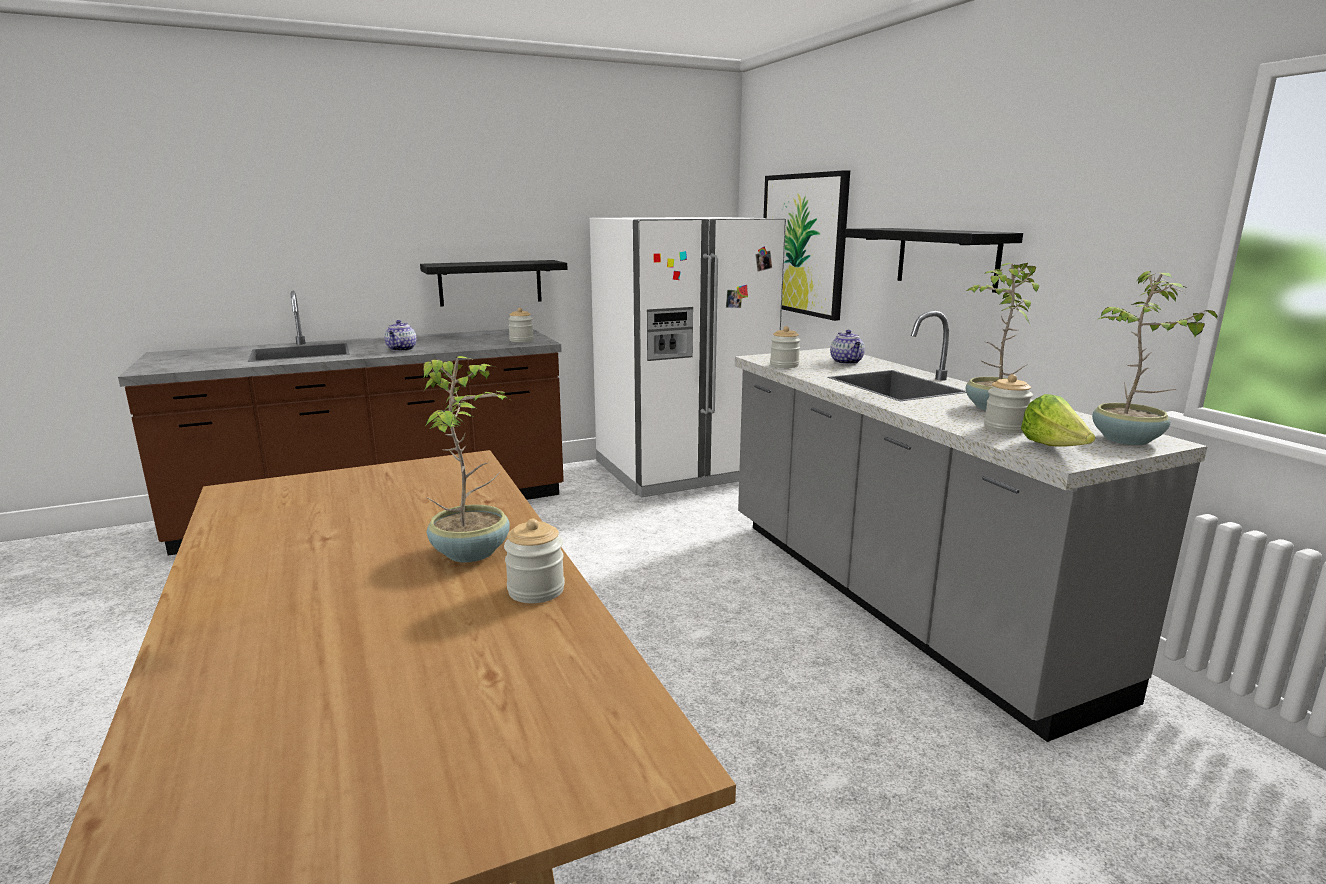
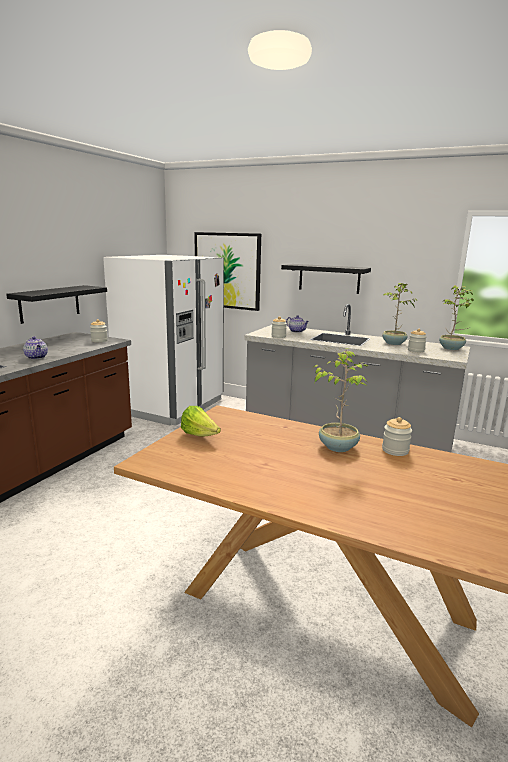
camera: 40 degrees left, 0 degrees up
lettuce [1021,394,1096,447] -> lettuce moved to [181,406,221,436]

